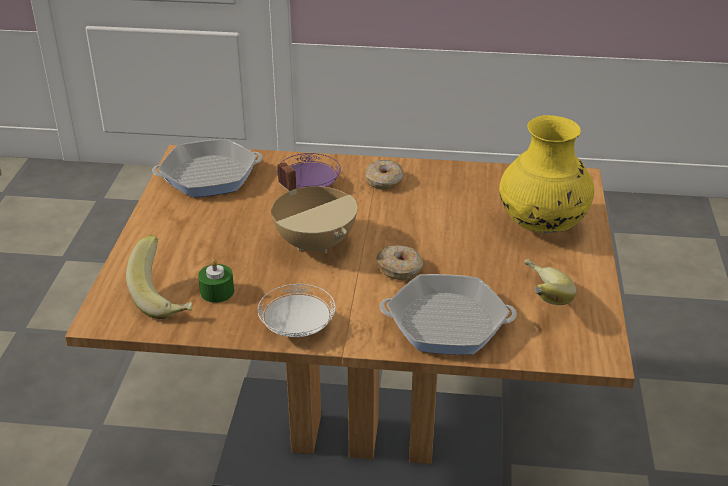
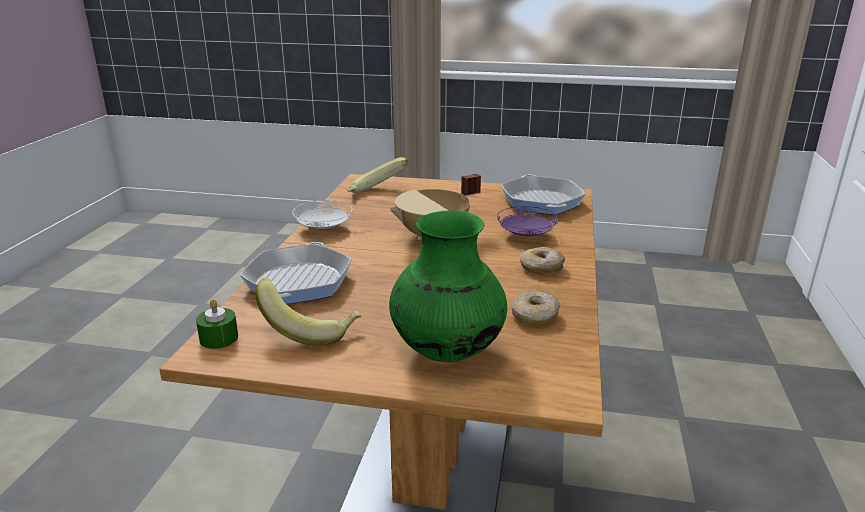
camera: 95 degrees right, 10 degrees down
green candle [198,259,234,303] -> green candle moved to [196,299,238,349]
donut [376,245,423,280] -> donut moved to [511,290,560,325]
yellow vase [499,115,594,233] -> green vase [389,210,507,362]

